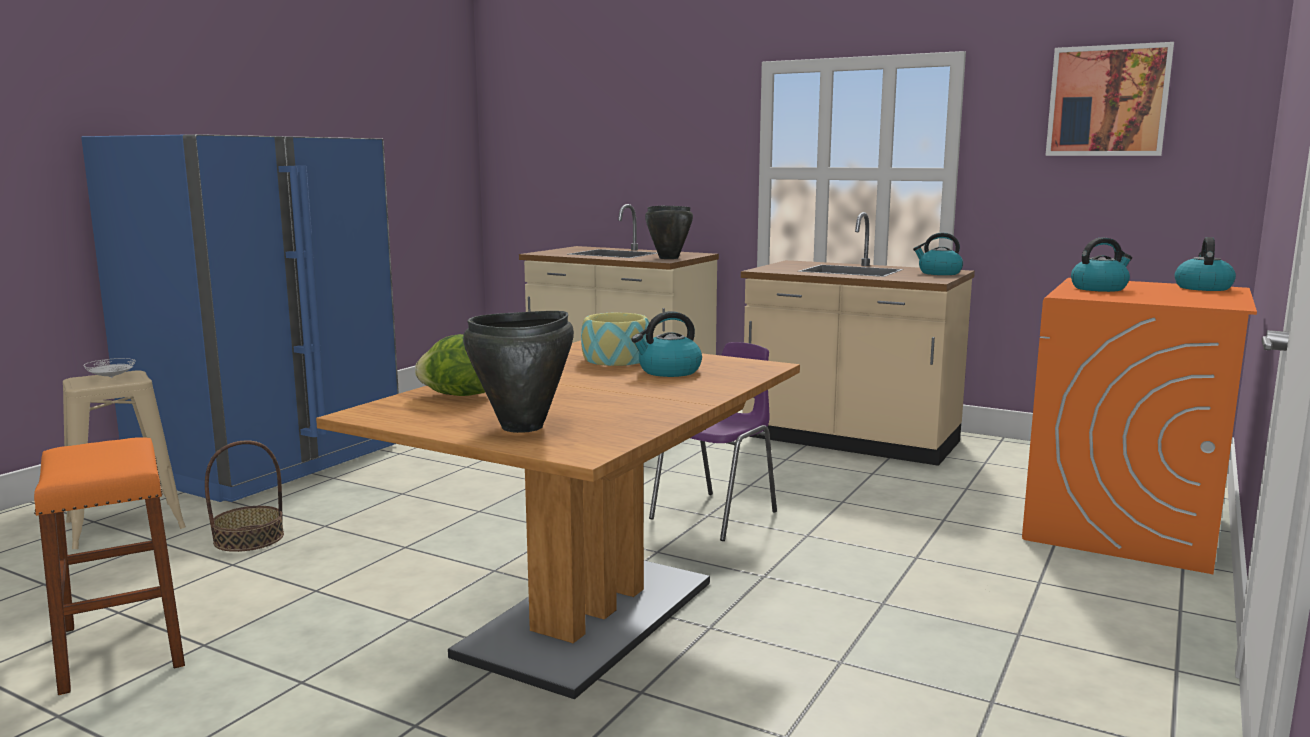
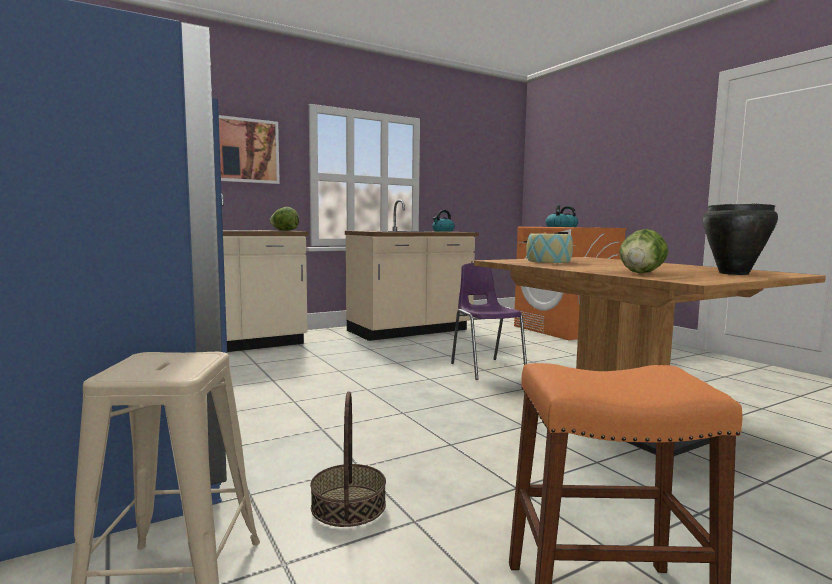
camera: 60 degrees left, 5 degrees down
white plate [84,358,136,378] -> none
kettle [631,311,702,377] -> none
black cooking pot [645,205,693,259] -> lettuce [269,207,299,231]
picture [1045,42,1174,156] -> picture moved to [219,115,280,184]

